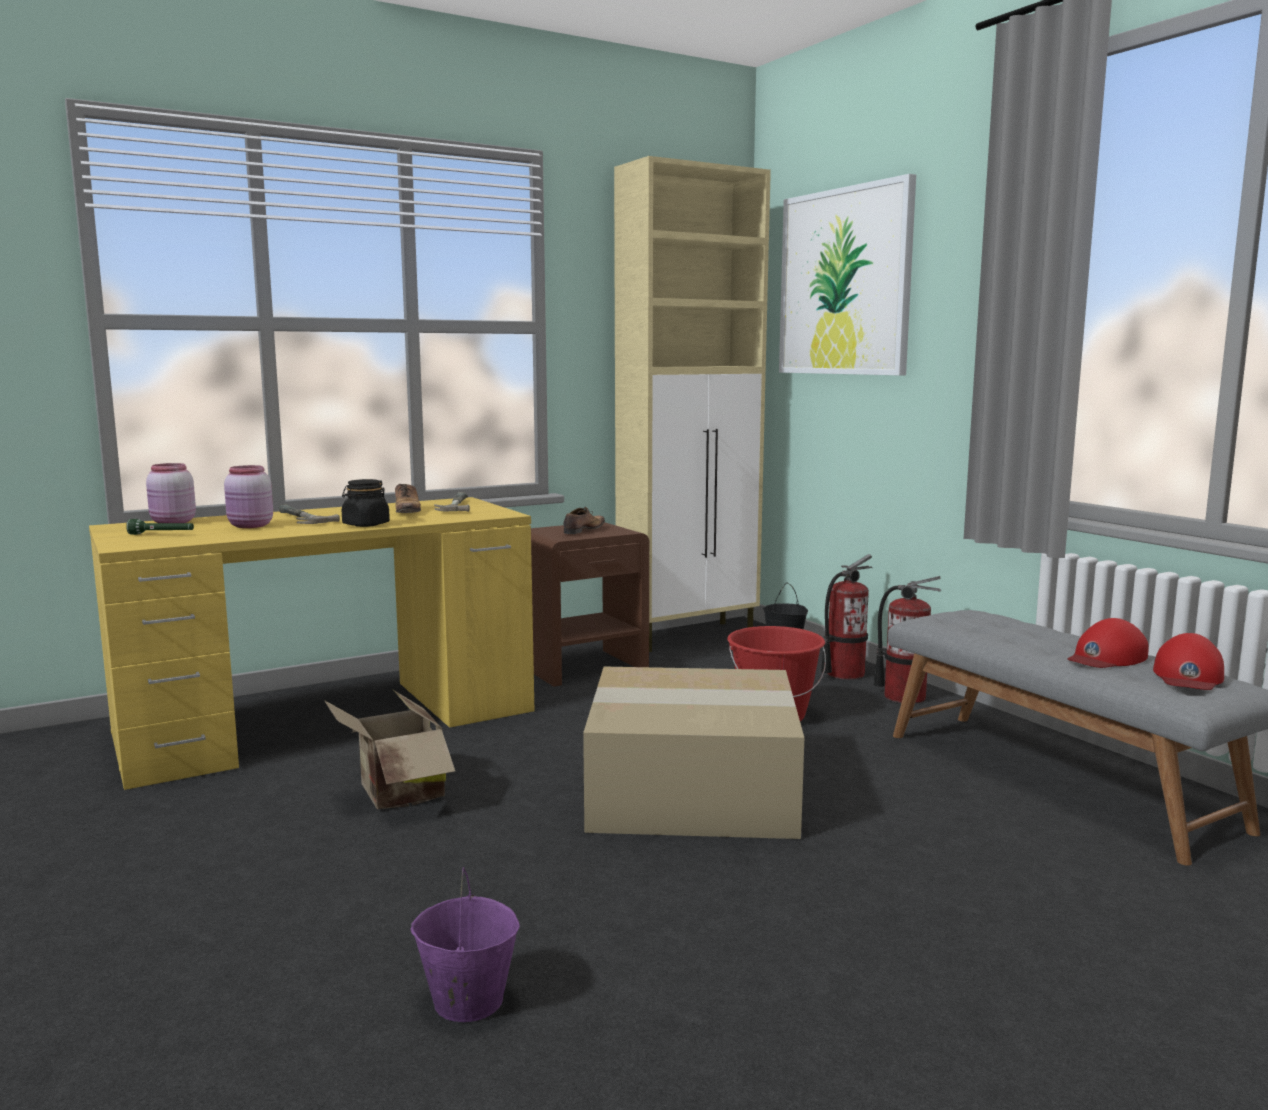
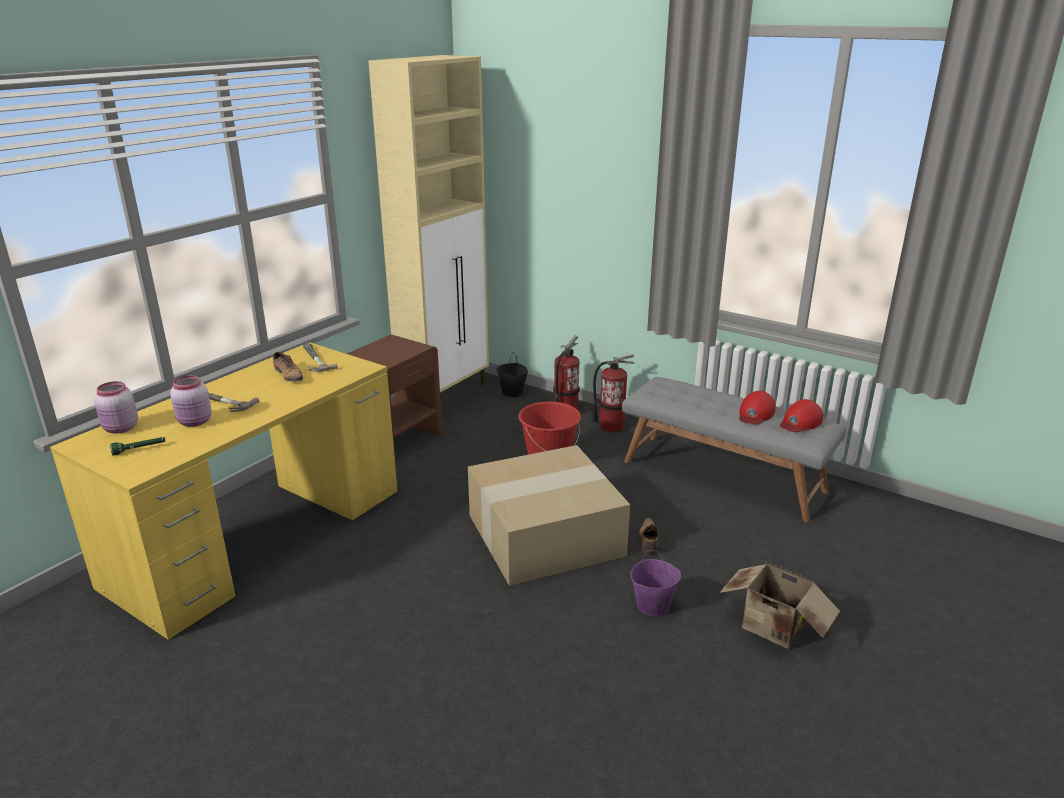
camera: 25 degrees left, 15 degrees up
cardboard box [324,690,455,809] -> cardboard box moved to [720,560,840,649]
black jar [342,479,390,527] -> none
purple bucket [410,867,520,1022] -> purple bucket moved to [630,550,681,616]
shoe [563,507,605,534] -> shoe moved to [639,518,659,556]
picture [779,174,916,375] -> none
red cap [1153,633,1224,690] -> red cap turned 45 degrees clockwise [780,399,823,432]

